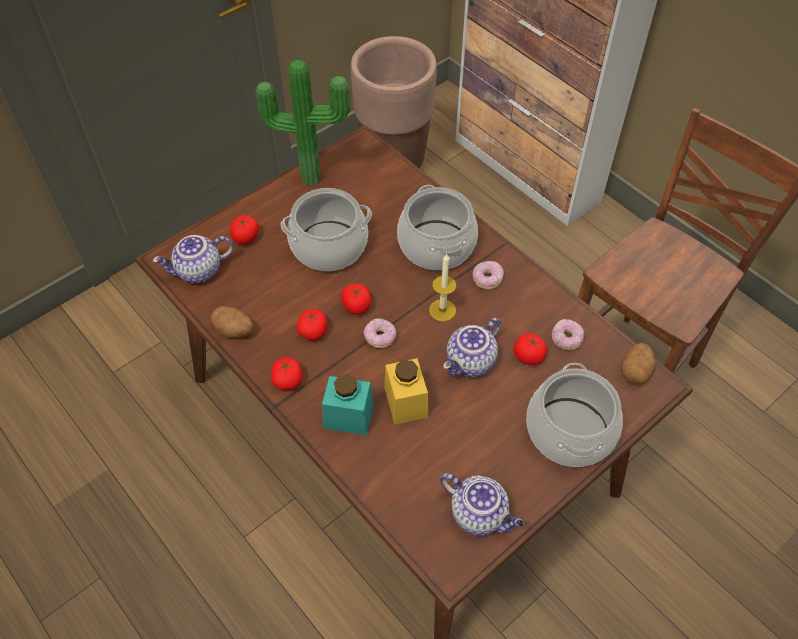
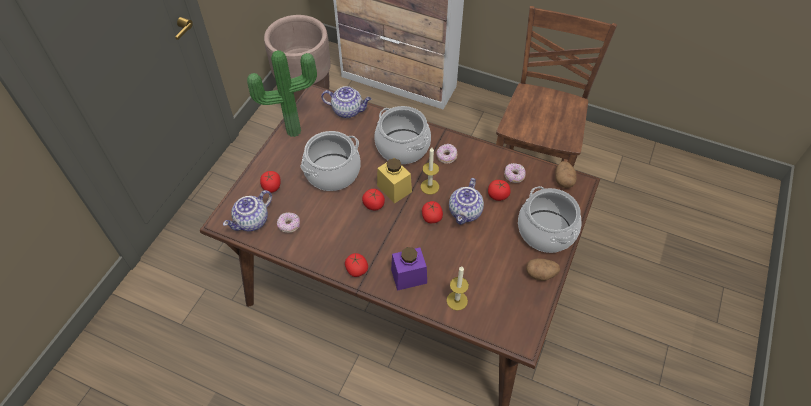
camera: 25 degrees left, 0 degrees up
potato [211,306,254,338] -> potato moved to [526,258,560,281]
tomato [297,309,327,340] -> tomato moved to [422,201,443,223]
turquoise jar [322,374,374,435] -> purple jar [391,247,427,291]
donut [364,318,397,348] -> donut moved to [277,212,300,233]
yellow jar [384,358,429,425] -> yellow jar moved to [377,158,412,204]
teapot [440,473,524,536] -> teapot moved to [321,86,371,118]
none -> candle [446,266,469,311]

